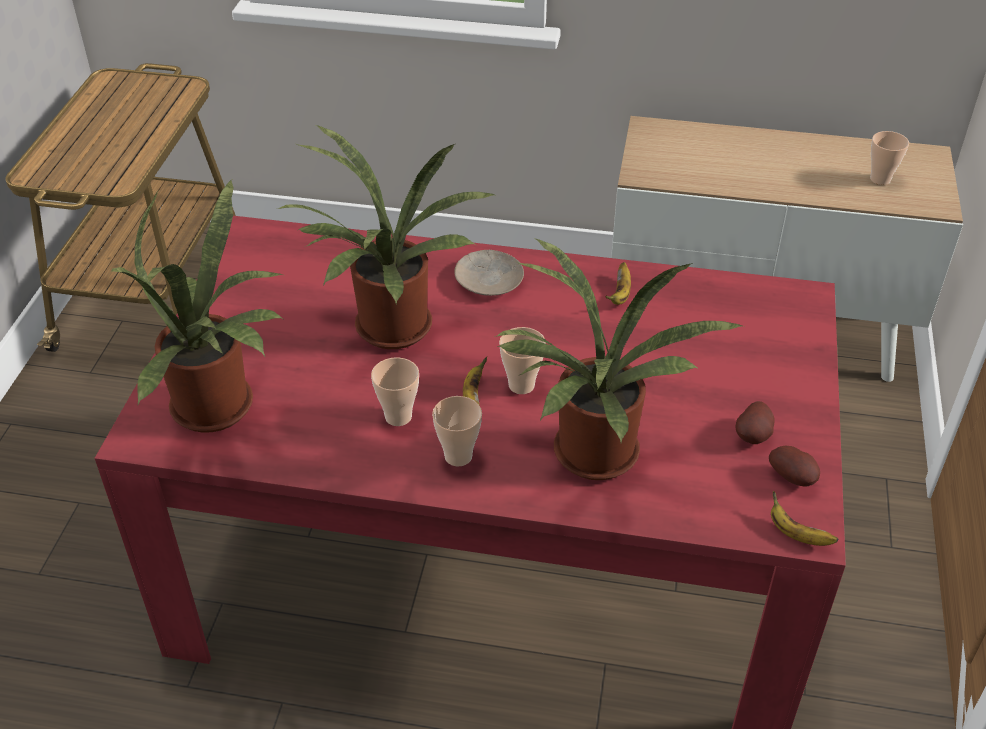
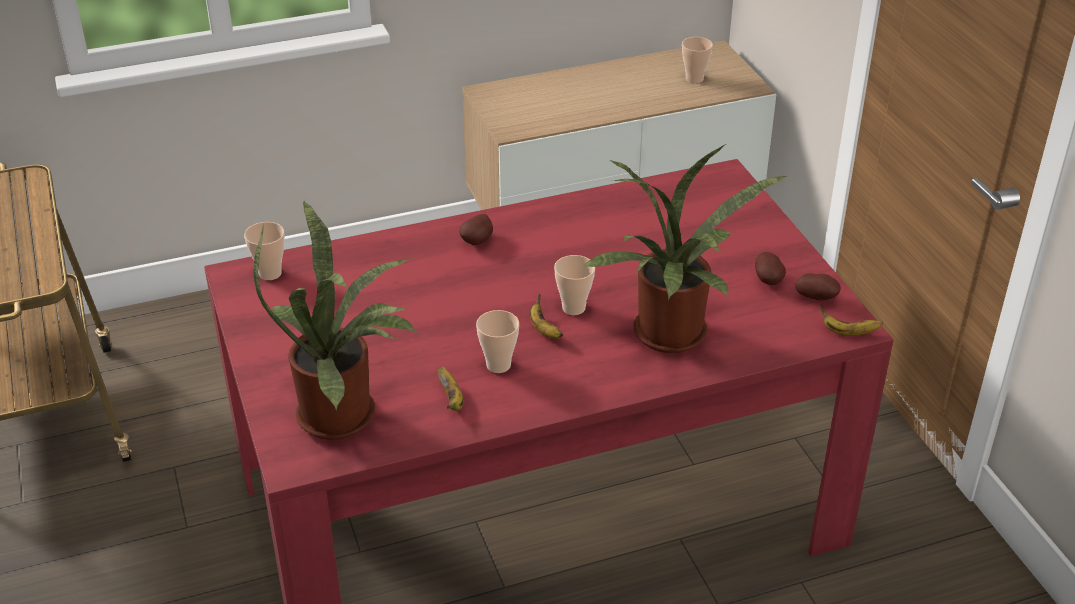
camera: 30 degrees left, 5 degrees down
potted plant [278,125,497,349] -> none
cup [432,396,482,467] -> cup moved to [244,222,285,280]
beige plate [454,250,524,296] -> potato [459,214,493,245]
banana [605,262,631,305] -> banana moved to [438,366,463,411]

